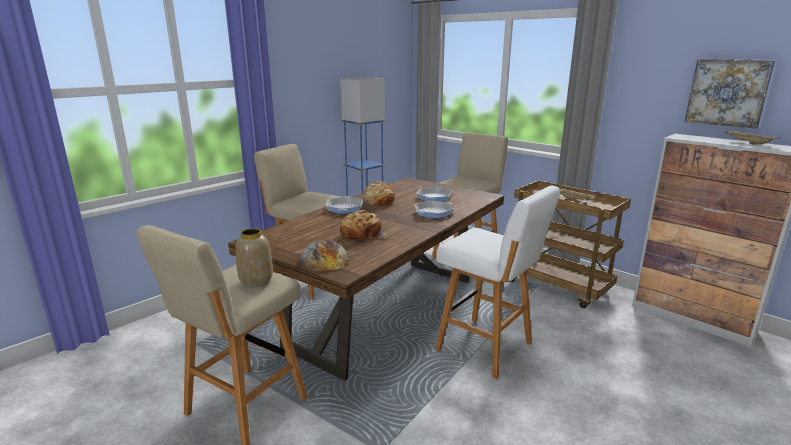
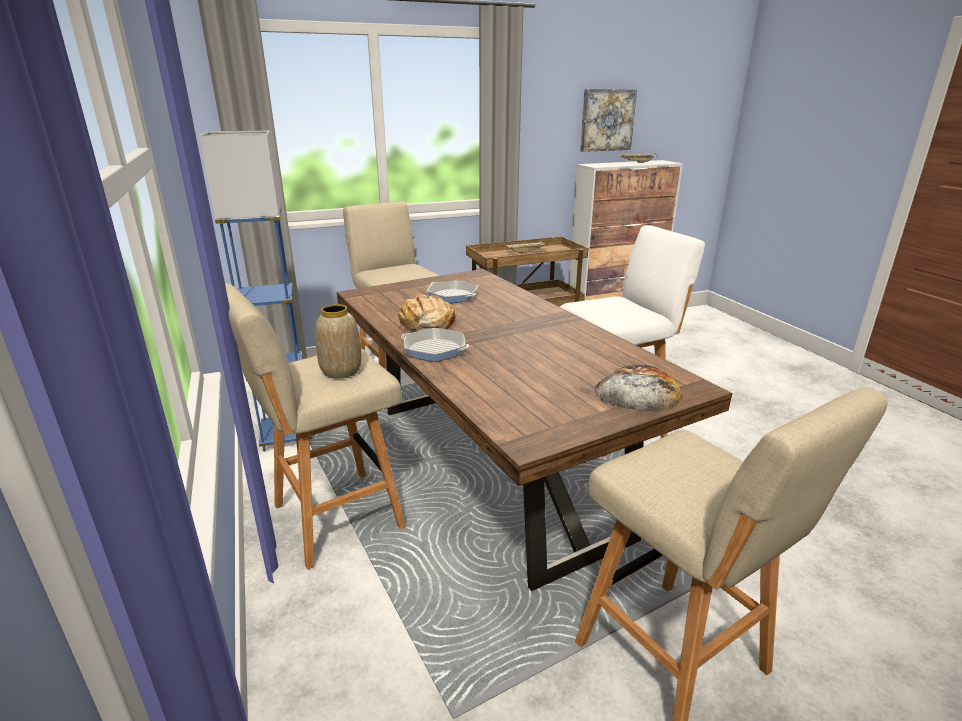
camera: 65 degrees left, 5 degrees up
vase [236,228,273,287] -> vase moved to [315,304,362,379]
bread [340,210,386,241] -> none
frying pan [414,201,454,218] -> none

